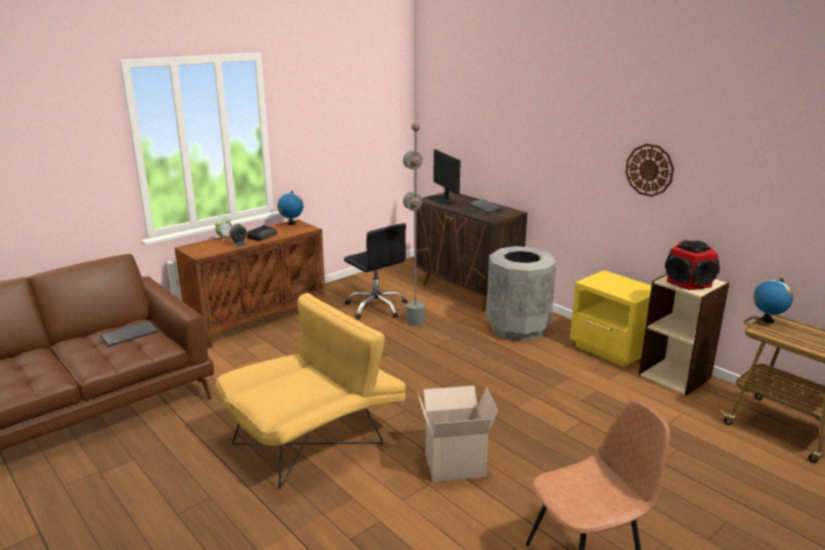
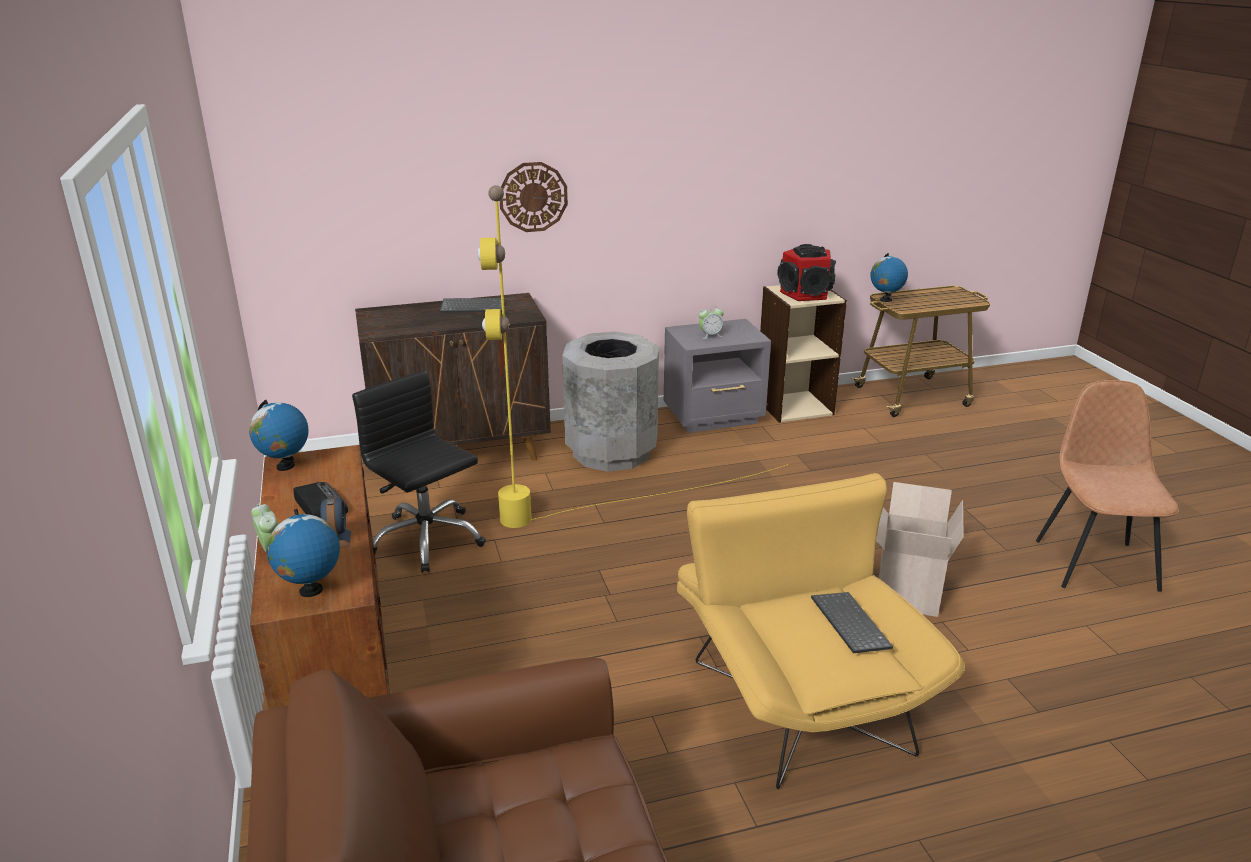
camera: 65 degrees left, 5 degrees up
keyboard [100,321,159,347] -> keyboard moved to [811,592,893,653]
black office chair [344,223,408,319] -> black office chair turned 120 degrees counterclockwise [352,370,486,573]
grey floor lamp [403,122,578,390] -> yellow floor lamp [477,185,789,528]
monitor [428,149,461,205] -> none
yellow nightstand [570,270,652,367] -> grey nightstand [664,319,771,433]
wall clock [625,144,674,197] -> wall clock moved to [500,162,568,232]
none -> globe [267,509,340,597]
none -> alarm clock [699,305,724,339]

